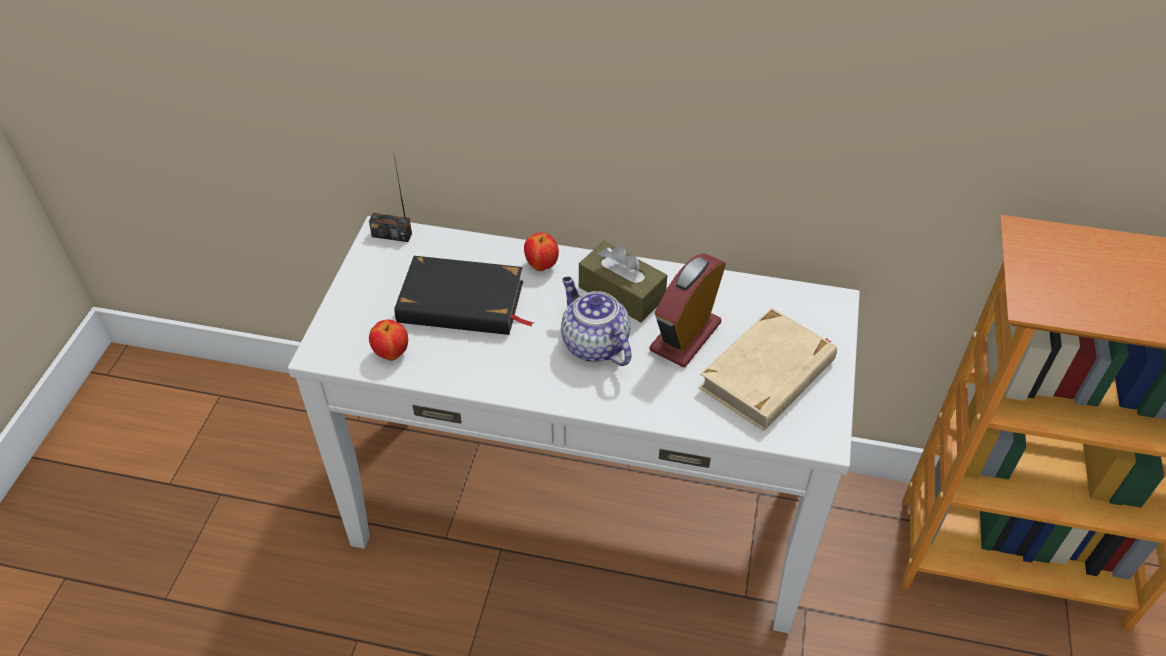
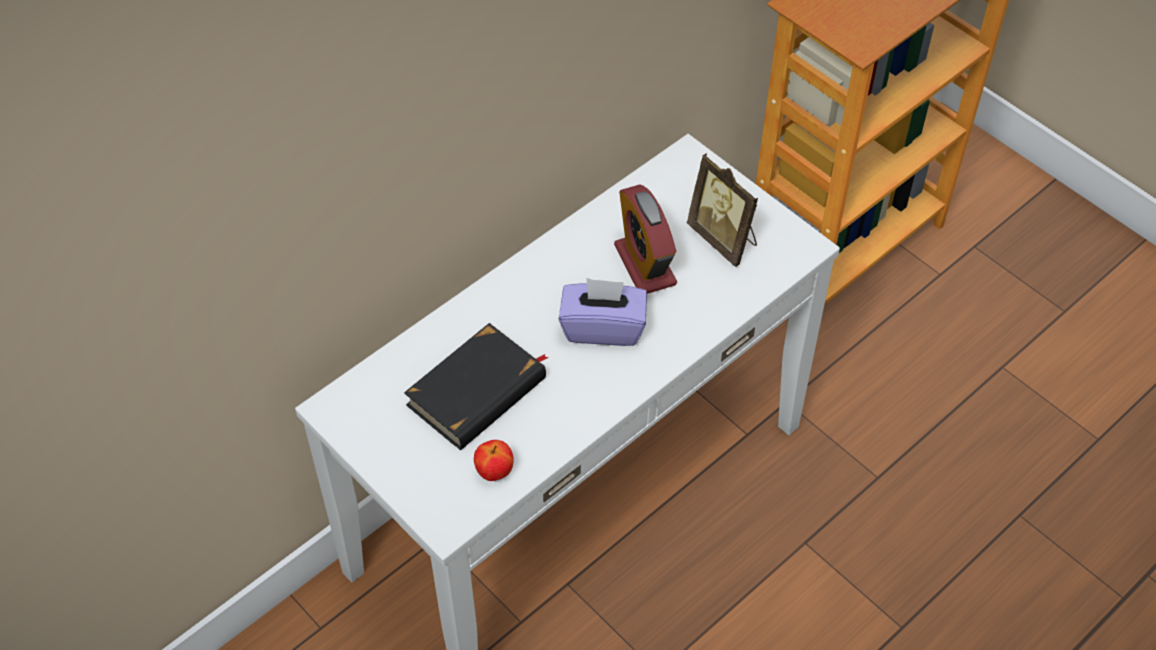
camera: 55 degrees left, 5 degrees up
radio [369,156,412,242] -> none
apple [524,233,559,271] -> none
teapot [561,277,632,366] -> purple tissue box [558,278,647,346]
brown tissue box [579,241,667,322] -> none
beige book [699,308,837,431] -> picture frame [687,153,758,267]

